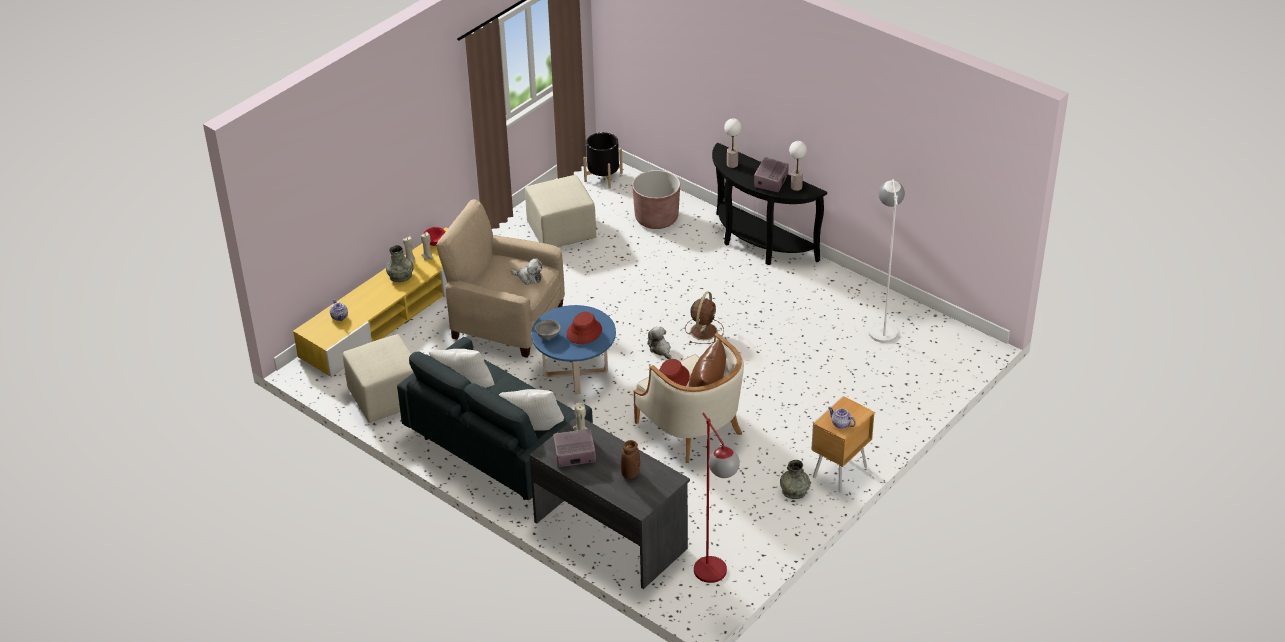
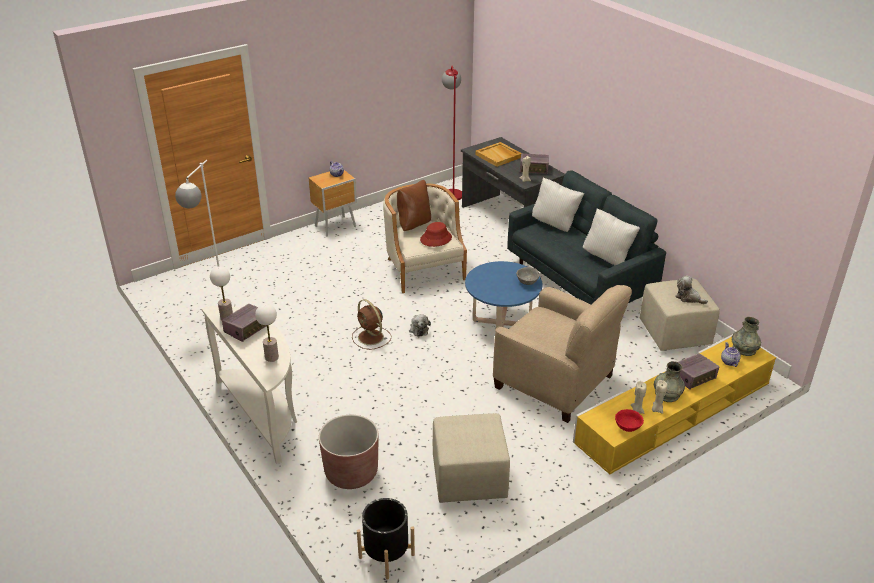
camera: 165 degrees left, 5 degrees down
plush toy [510,258,543,285] -> plush toy moved to [675,276,708,304]
red hat [566,312,602,344] -> none
brown vase [621,440,640,479] -> beige tray [475,142,522,167]
brown fan [685,291,724,344] -> brown fan turned 75 degrees counterclockwise [352,299,391,350]
black console table [712,143,827,265] -> white console table [201,306,297,464]
grey vase [780,460,810,499] -> grey vase moved to [732,317,761,356]
none -> radio [678,354,719,390]

